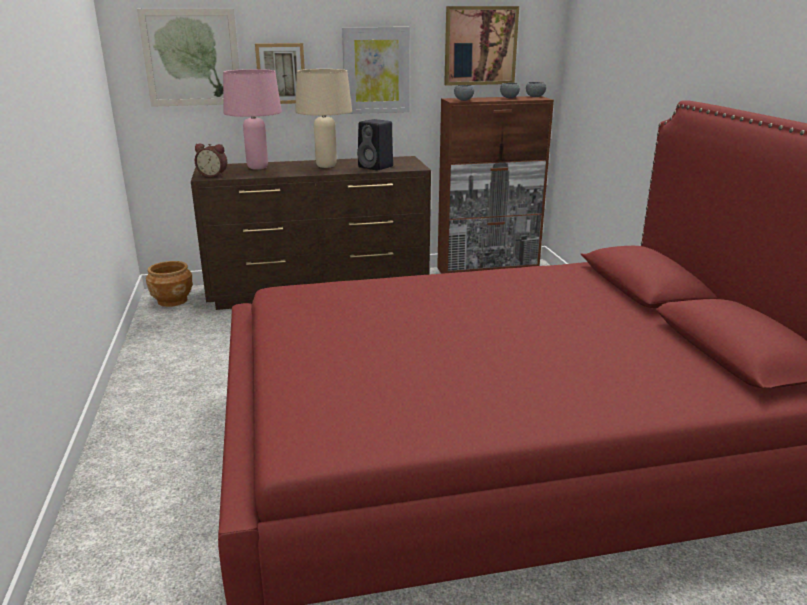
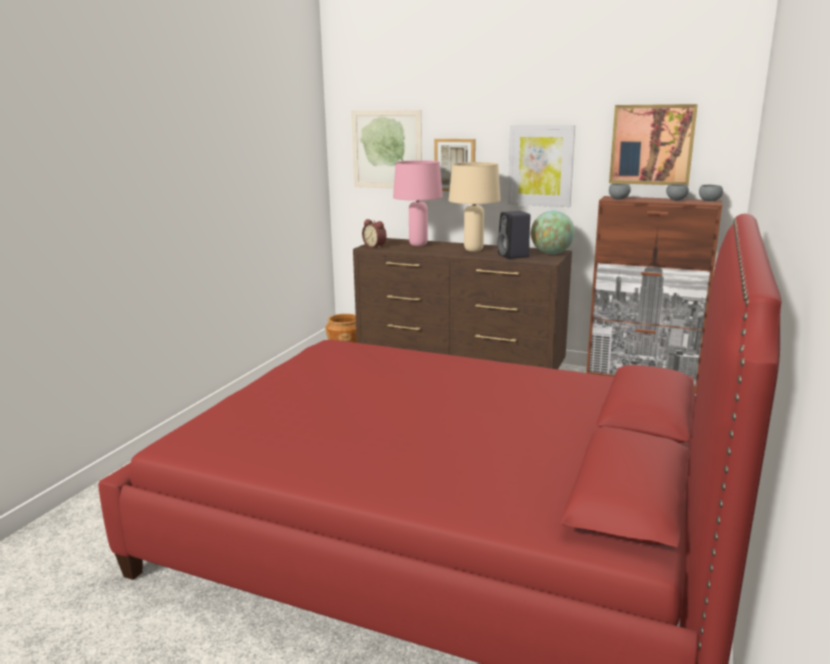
camera: 35 degrees right, 5 degrees down
none -> globe [531,211,575,254]

